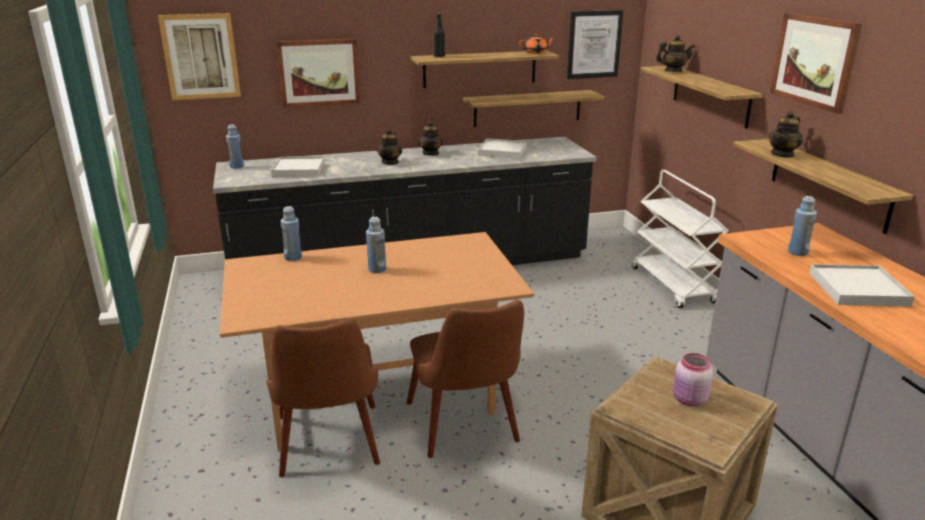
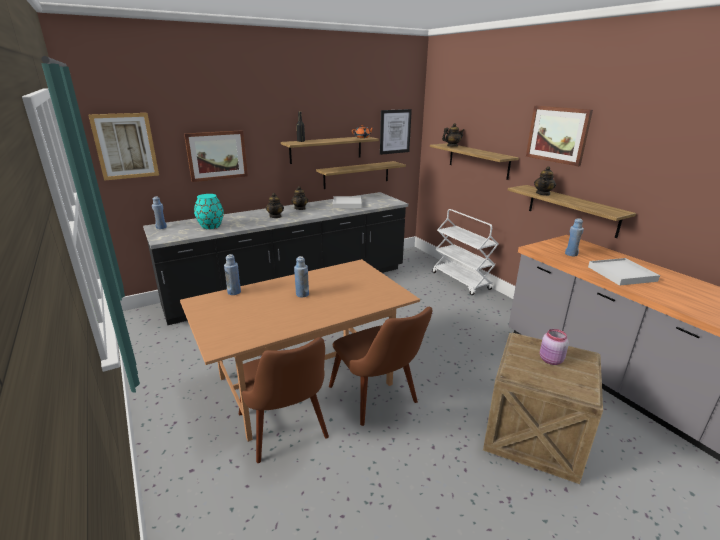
camera: 15 degrees left, 0 degrees up
white tray [271,156,325,177] -> turquoise vase [194,194,224,229]

